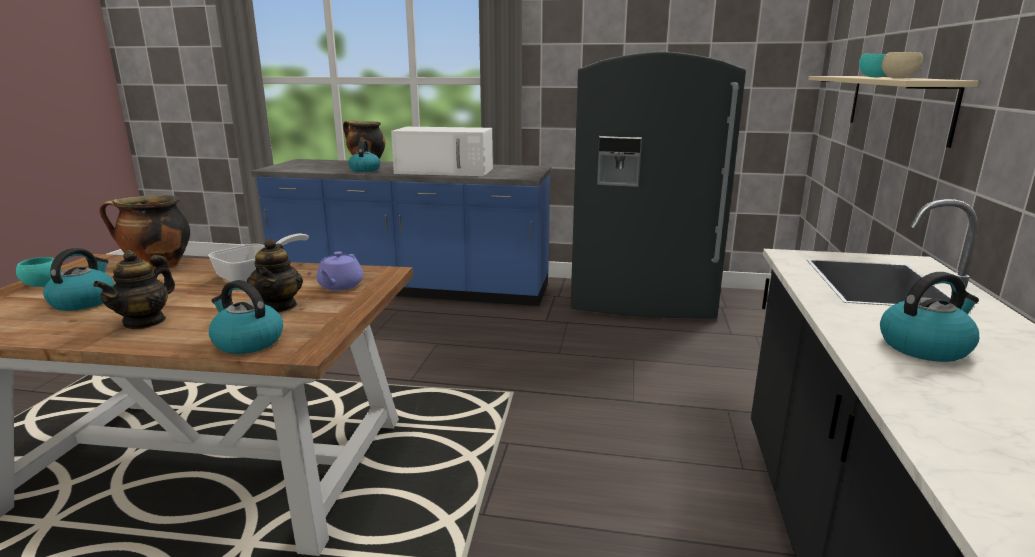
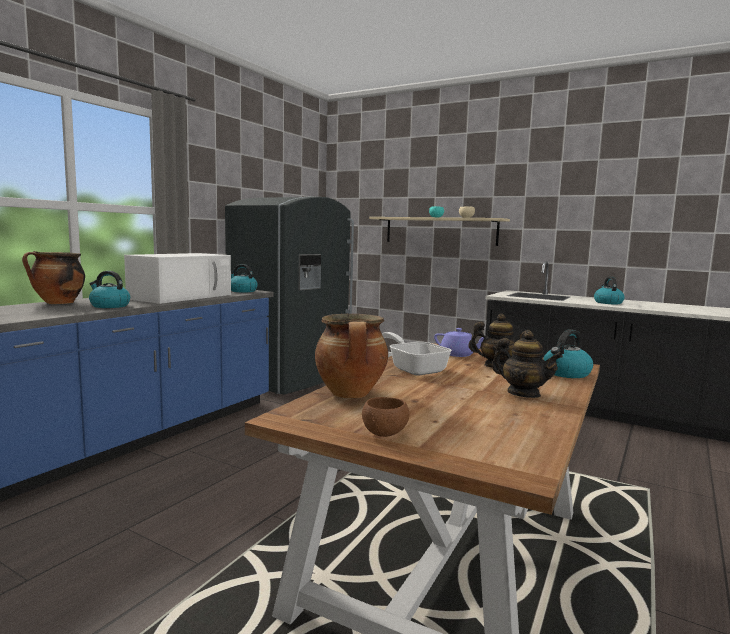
camera: 70 degrees left, 10 degrees down
turquoise bowl [16,257,61,287] -> brown bowl [362,397,409,437]
kettle [43,248,114,311] -> kettle moved to [231,264,258,292]

